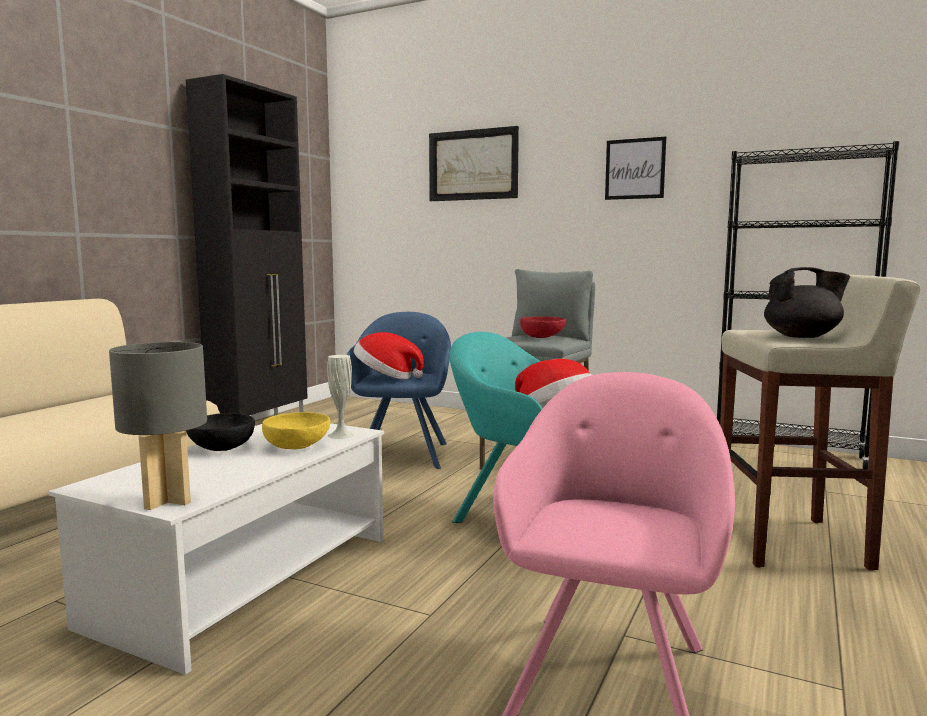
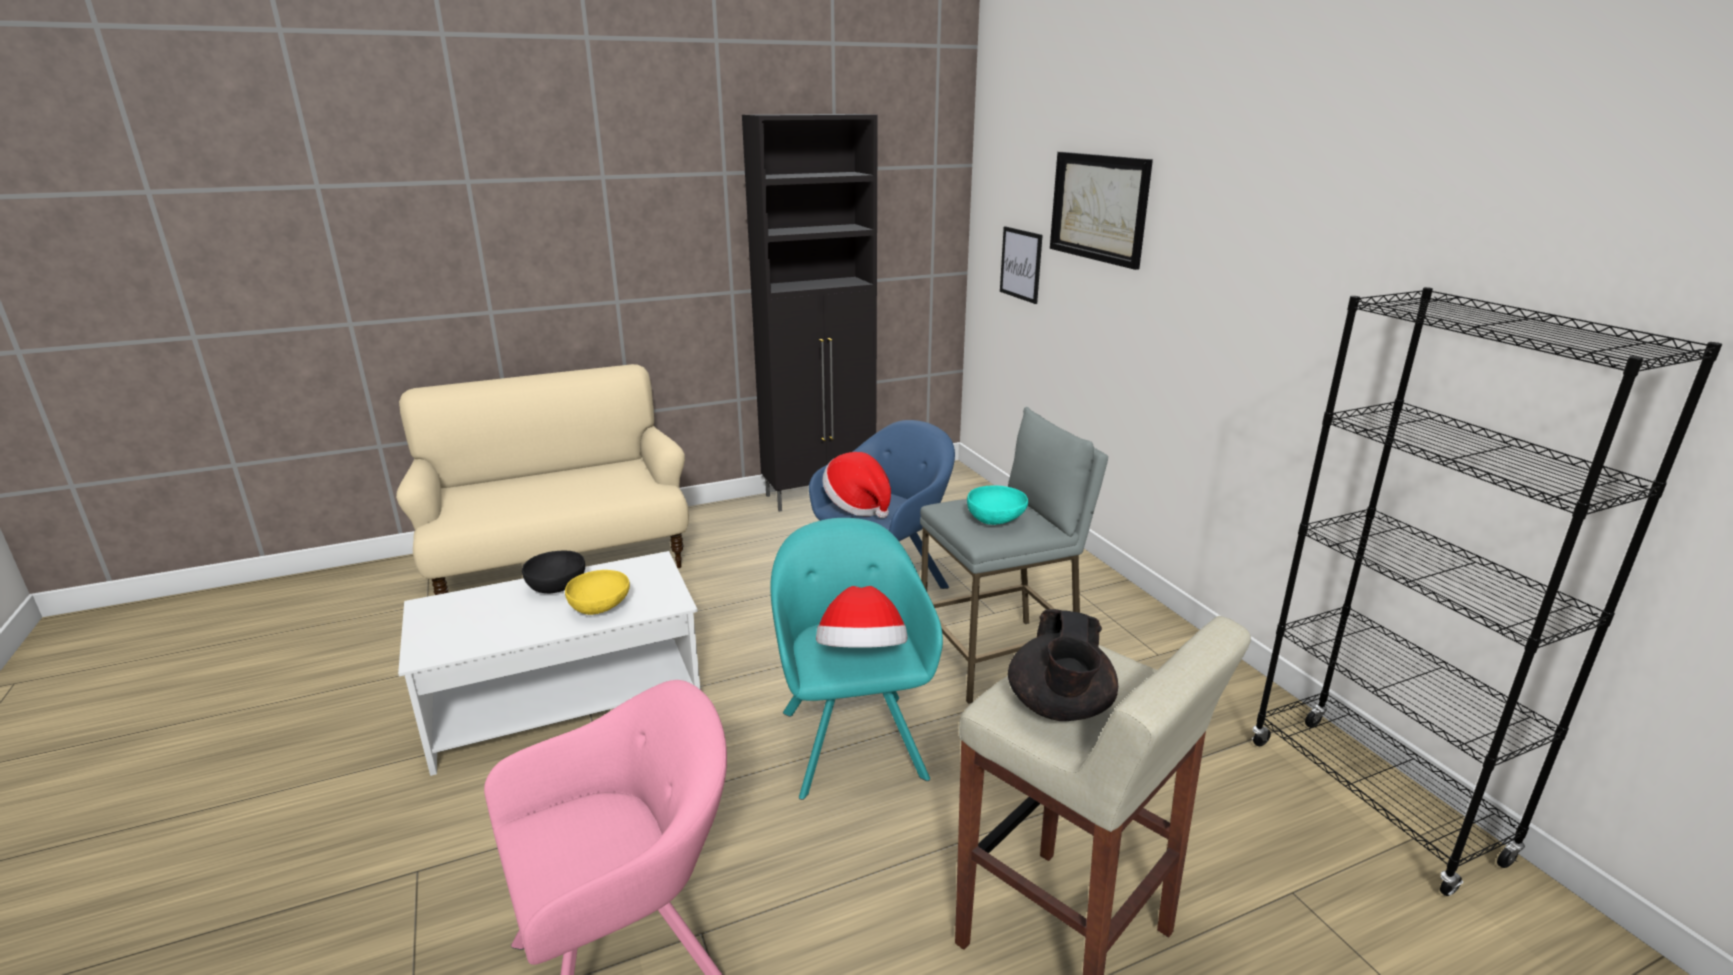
camera: 40 degrees right, 15 degrees up
grey table lamp [109,342,207,510] -> none
white vase [327,355,355,439] -> none
red bowl [520,316,566,338] -> turquoise bowl [967,485,1028,525]
picture [605,137,666,200] -> picture moved to [1000,226,1043,304]
black teapot [764,267,850,338] -> black teapot turned 60 degrees clockwise [1008,609,1118,721]

